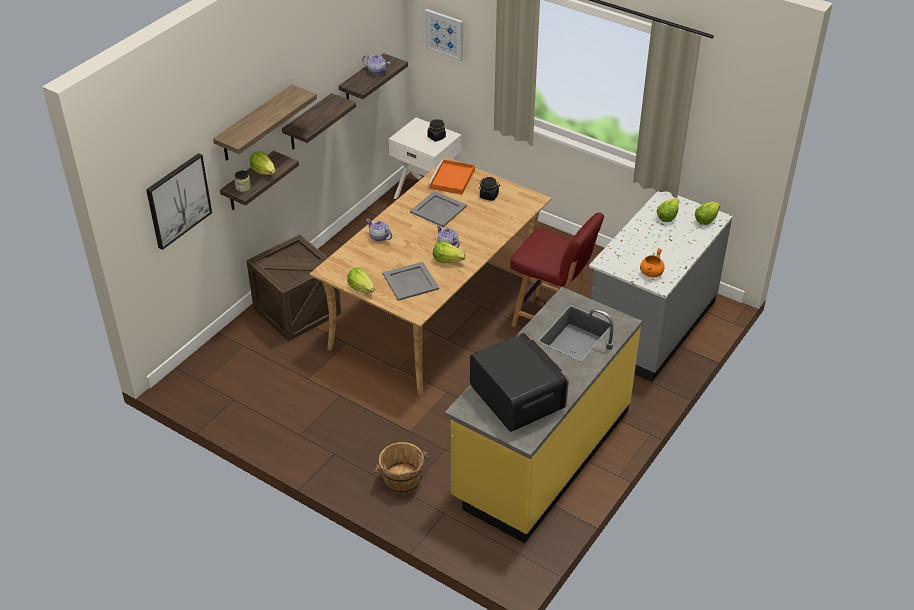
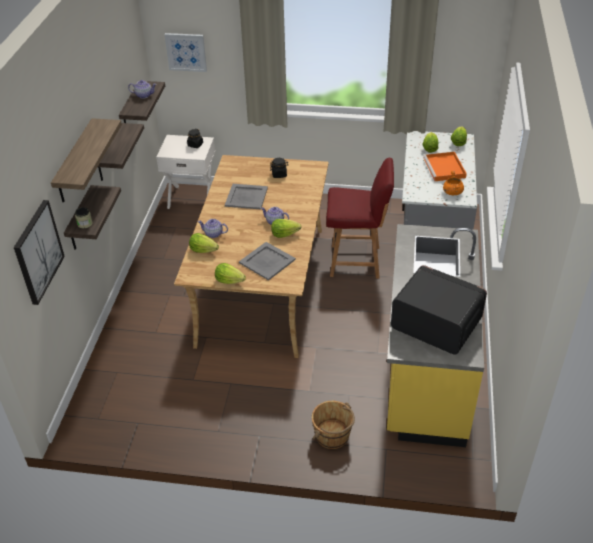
camera: 25 degrees left, 0 degrees up
crate [246,234,341,341] -> none
lettuce [250,151,276,175] -> lettuce moved to [189,233,219,253]
orange tray [428,159,475,195] -> orange tray moved to [423,152,467,181]

